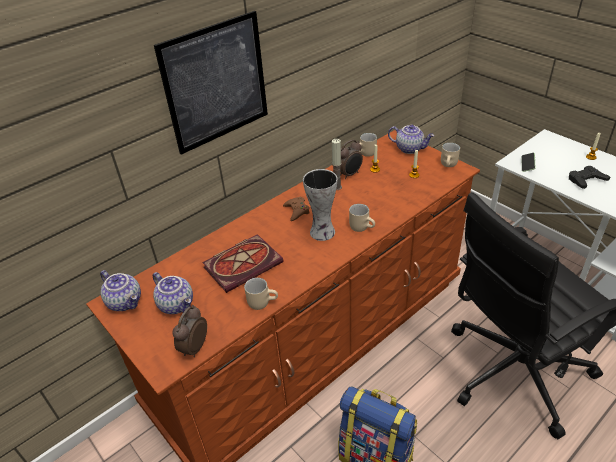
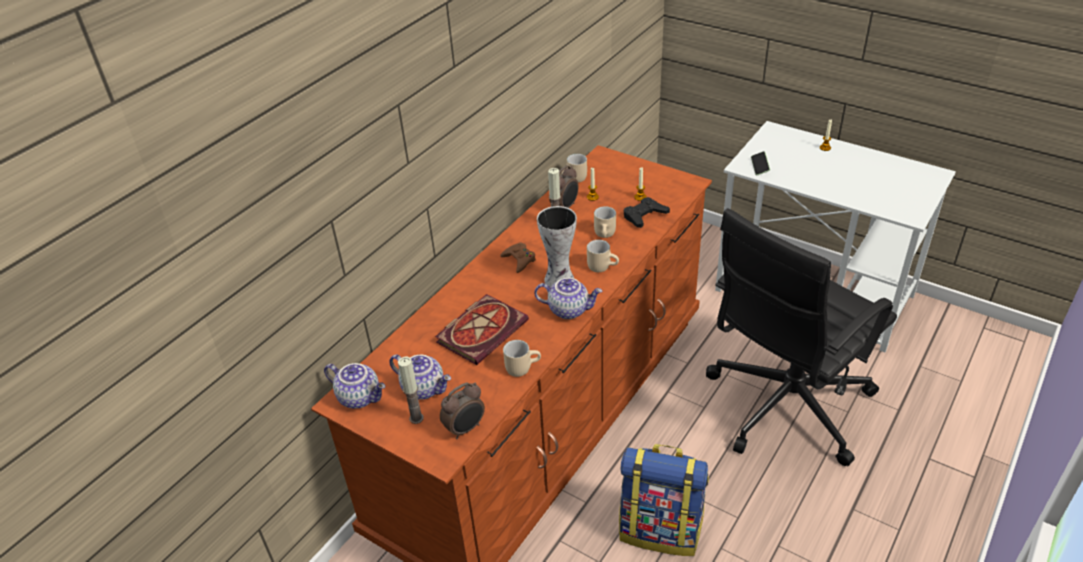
camera: 15 degrees left, 0 degrees up
picture [154,11,268,155] -> none
alarm clock [173,305,207,357] -> alarm clock turned 135 degrees counterclockwise [440,382,485,439]
teapot [388,125,434,154] -> teapot moved to [534,278,603,319]
beige mug [441,143,460,167] -> beige mug moved to [594,206,616,238]
black game controller [569,166,610,189] -> black game controller moved to [624,197,670,228]
none -> candle [398,357,424,424]

